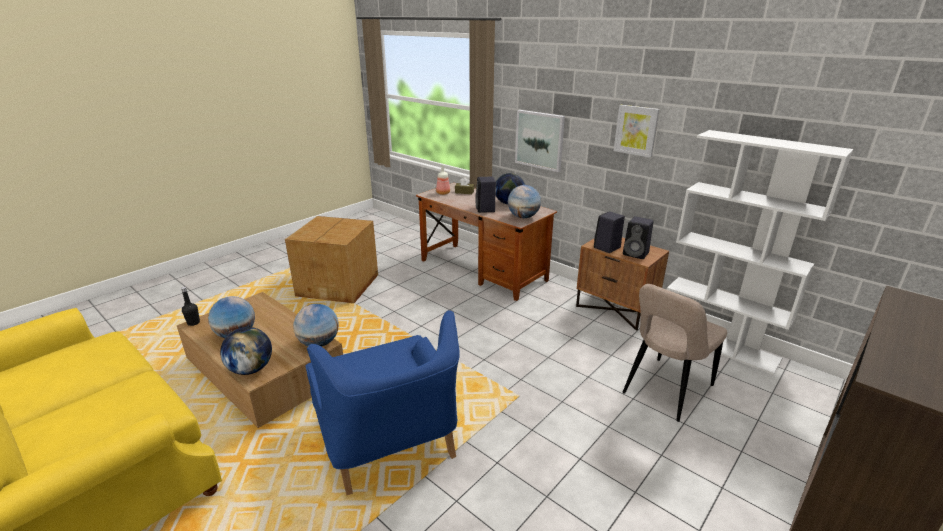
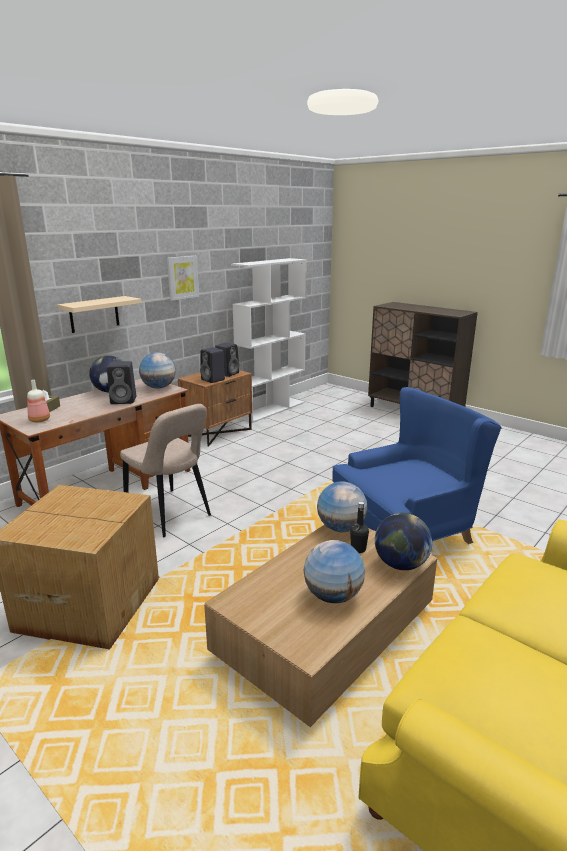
camera: 90 degrees left, 5 degrees down
black bottle [181,287,200,326] -> black bottle moved to [350,502,369,553]
picture [515,110,565,172] -> beige shelf [57,296,142,333]
beige chair [622,284,727,422] -> beige chair moved to [120,404,211,537]

